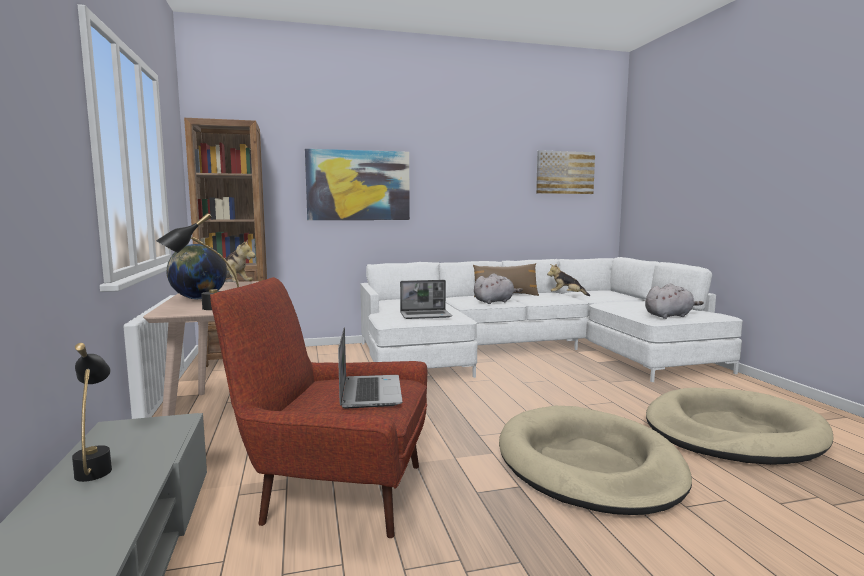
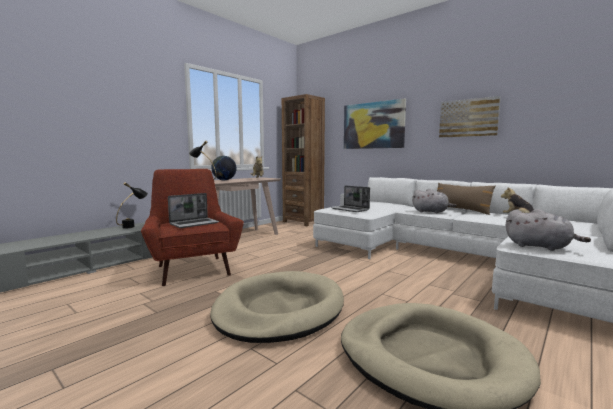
camera: 55 degrees right, 0 degrees up
picture [536,150,595,194] -> picture moved to [439,96,501,138]

